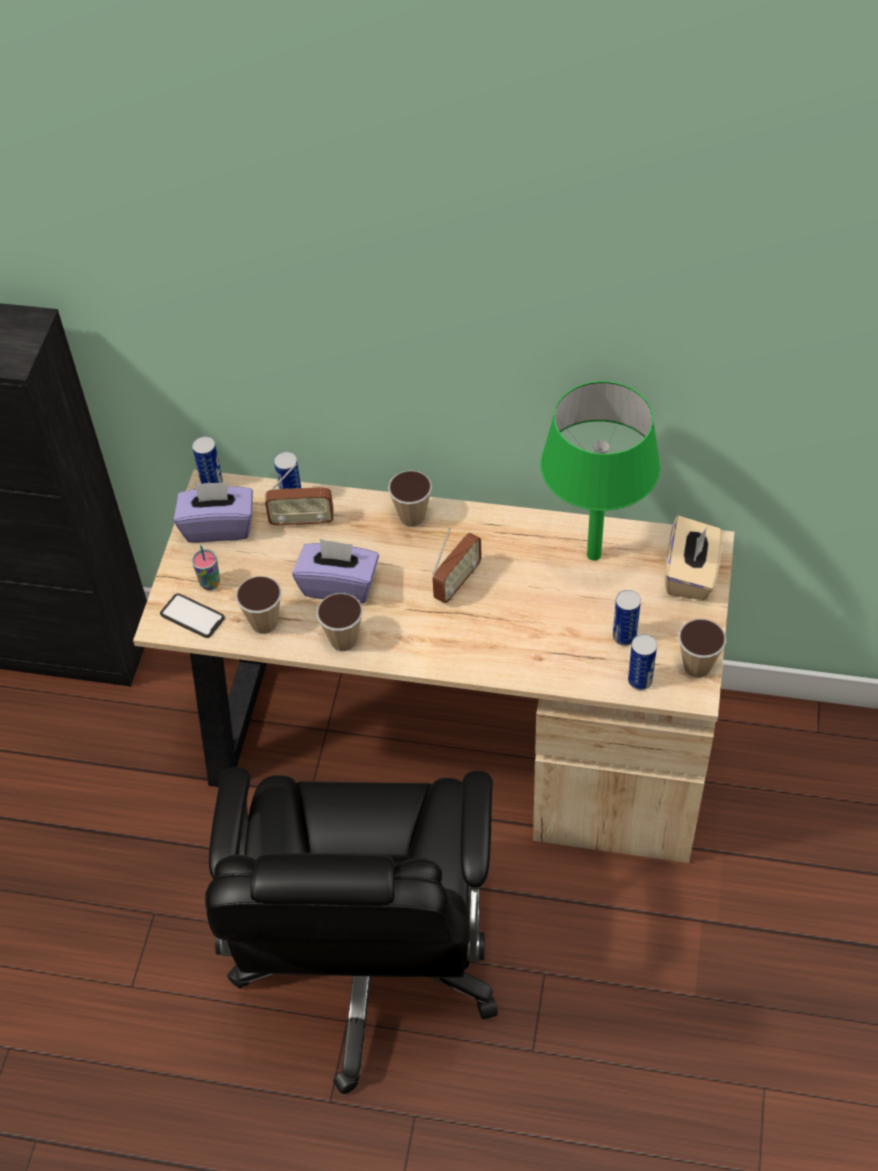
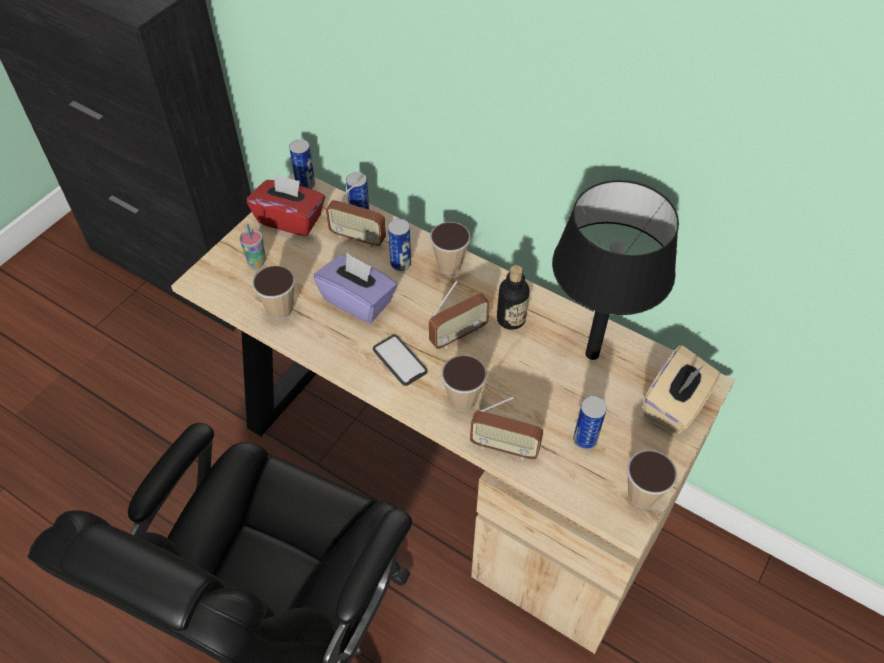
camera: 20 degrees right, 0 degrees up
phone [160,593,225,638] -> phone moved to [373,335,428,386]
purple tissue box [174,482,253,543] -> red tissue box [247,173,325,236]
cup [316,593,363,651] -> cup moved to [441,355,487,411]
green table lamp [541,381,660,561] -> black table lamp [552,180,679,360]
can [628,634,657,690] -> can moved to [388,219,411,271]
none -> radio [470,396,543,460]
none -> bottle [497,265,530,330]

